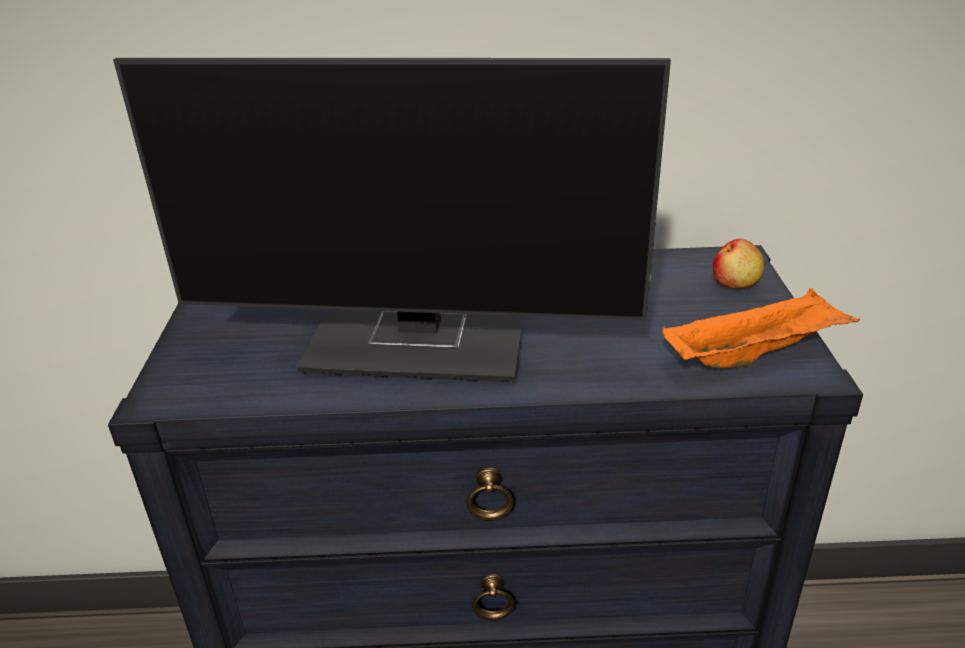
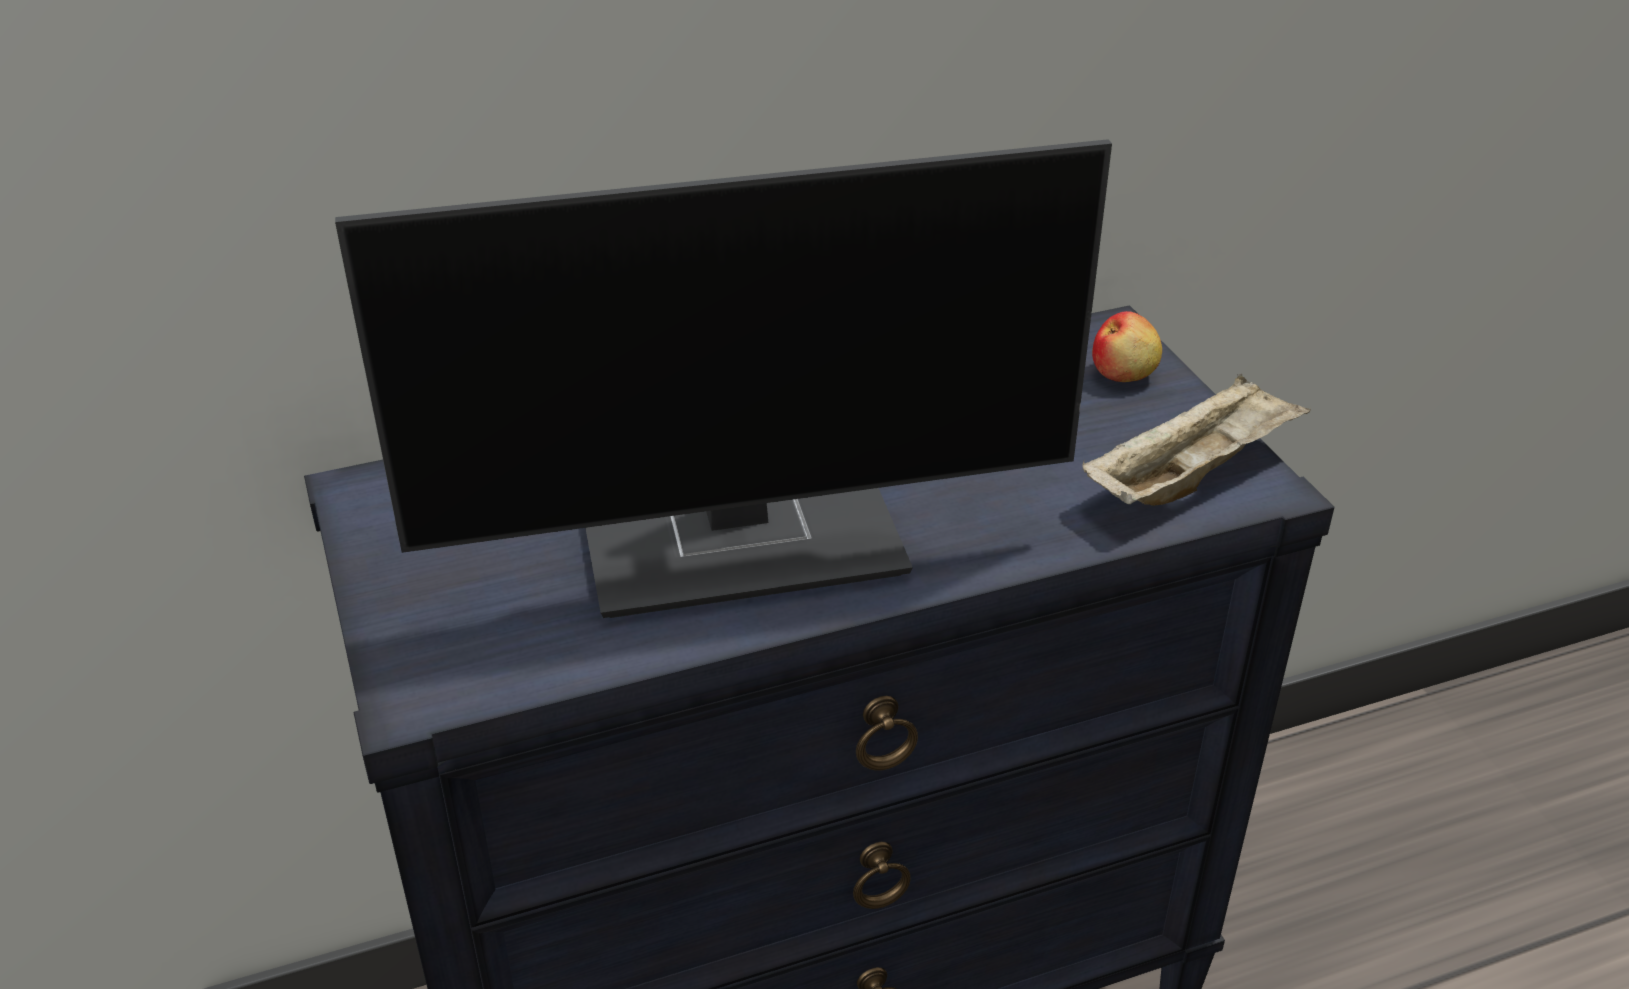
camera: 20 degrees left, 5 degrees up
orange tray [662,288,860,369] -> beige tray [1082,374,1311,506]

